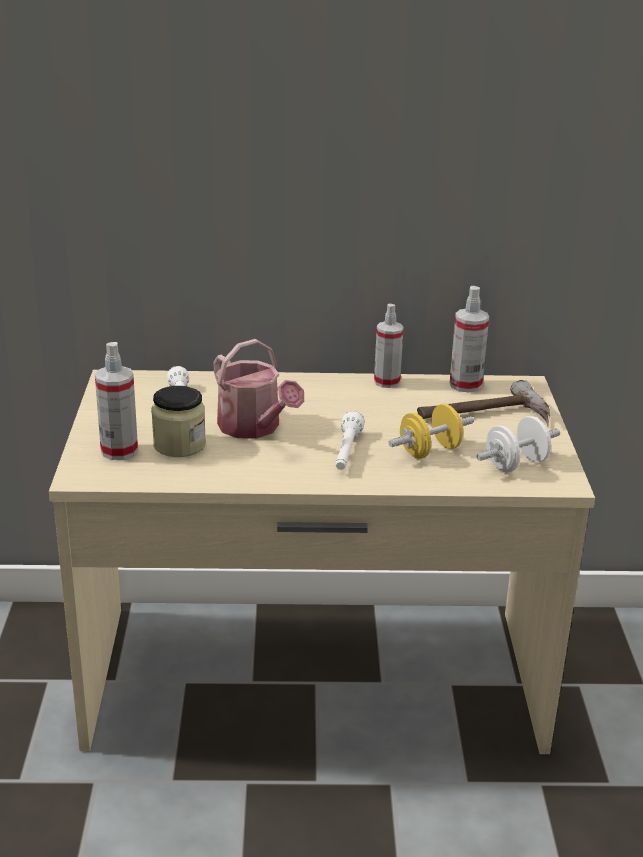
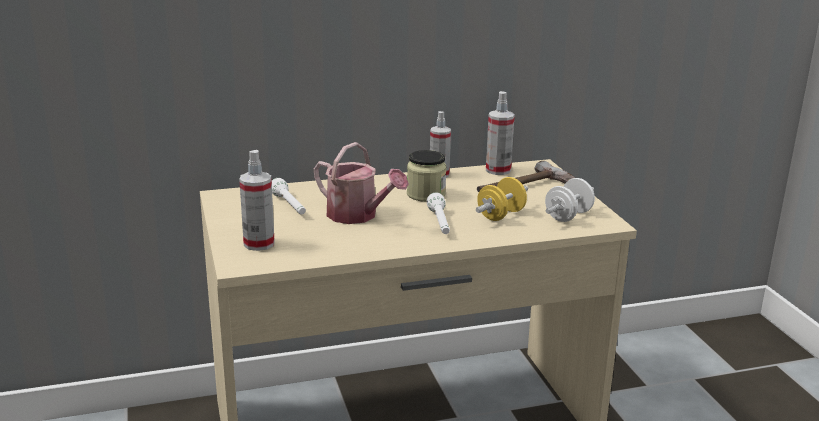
camera: 15 degrees left, 5 degrees down
jar [151,386,206,457] -> jar moved to [407,150,447,202]

